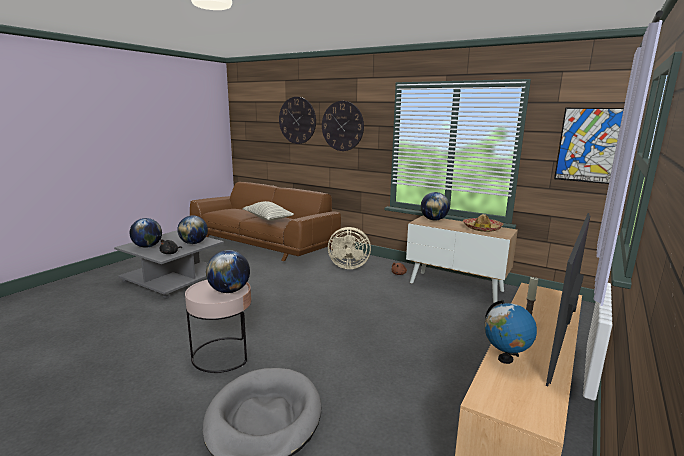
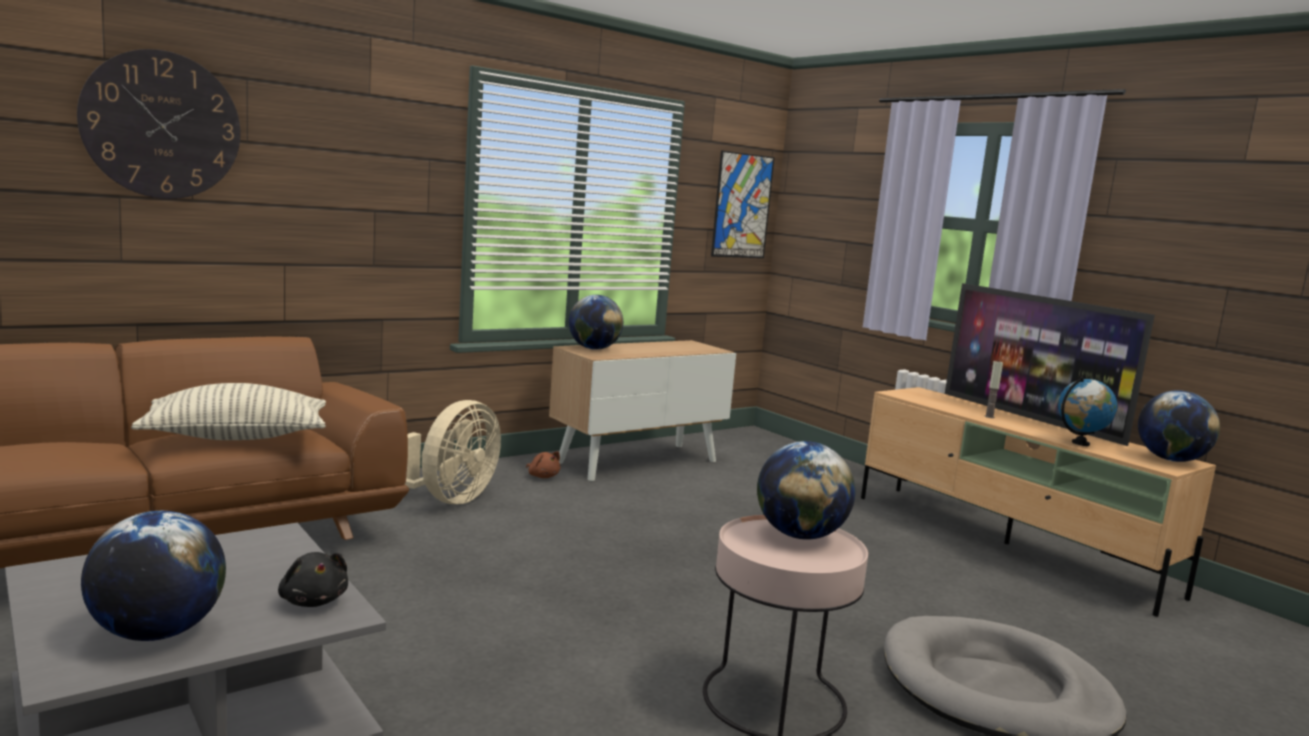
camera: 70 degrees left, 5 degrees down
globe [177,215,208,244] -> globe moved to [1138,390,1220,462]
wall clock [322,101,364,151] -> none
hat [463,214,503,232] -> none

